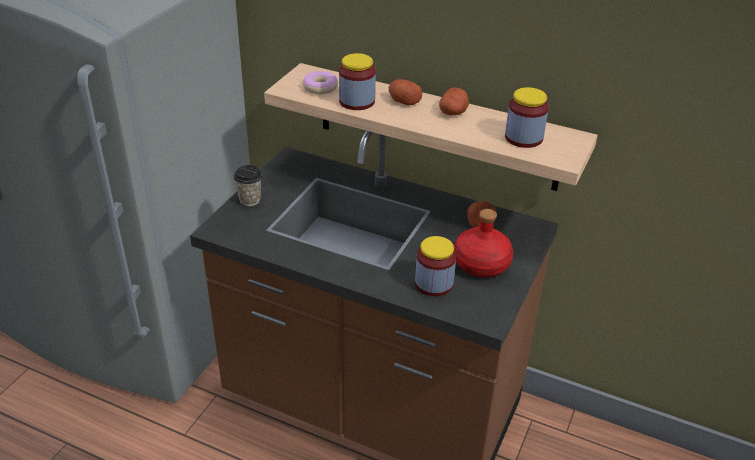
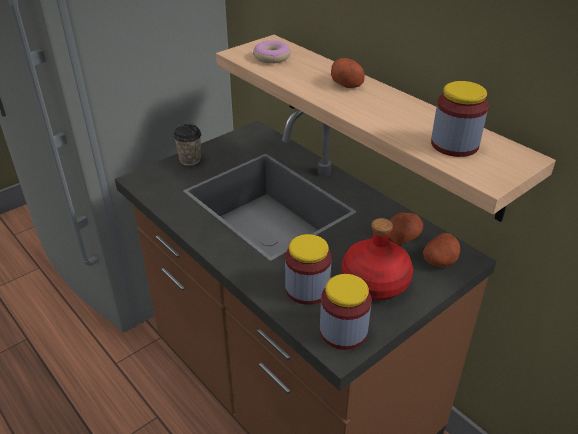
camera: 25 degrees right, 0 degrees up
jar [339,53,376,110] -> jar moved to [320,274,371,350]
potato [439,87,469,116] -> potato moved to [423,233,460,267]

